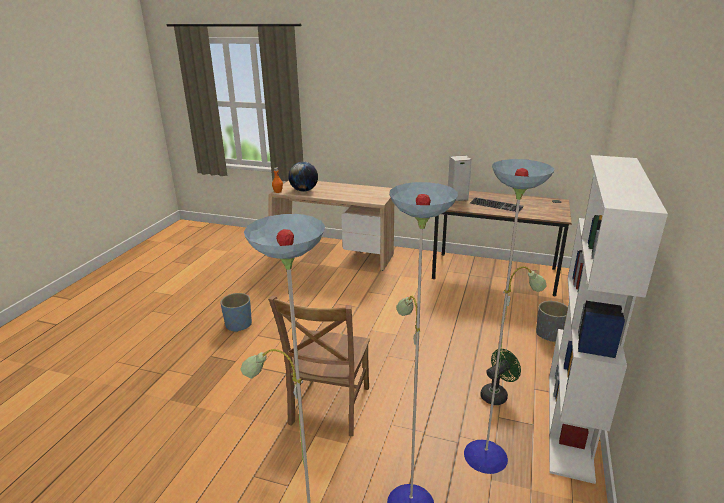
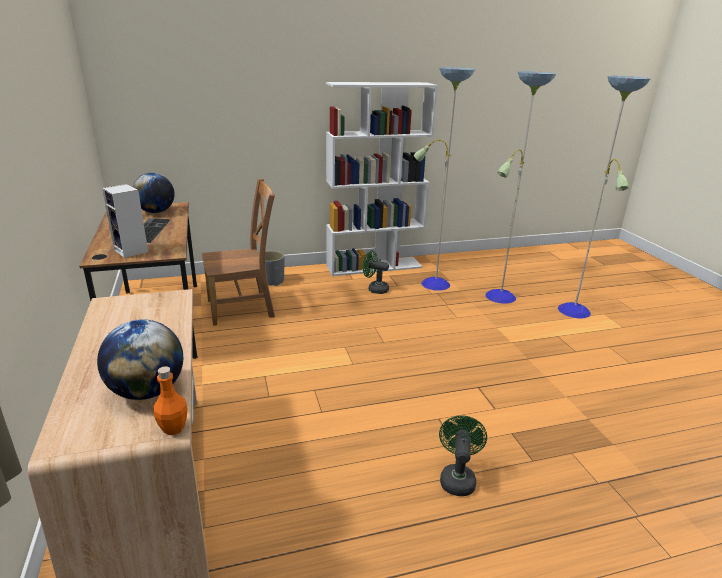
camera: 125 degrees left, 0 degrees up
blue planter [220,293,252,332] -> green fan [439,415,487,496]
brown chair [268,295,370,436] -> brown chair moved to [202,179,275,326]
none -> globe [133,173,175,213]

